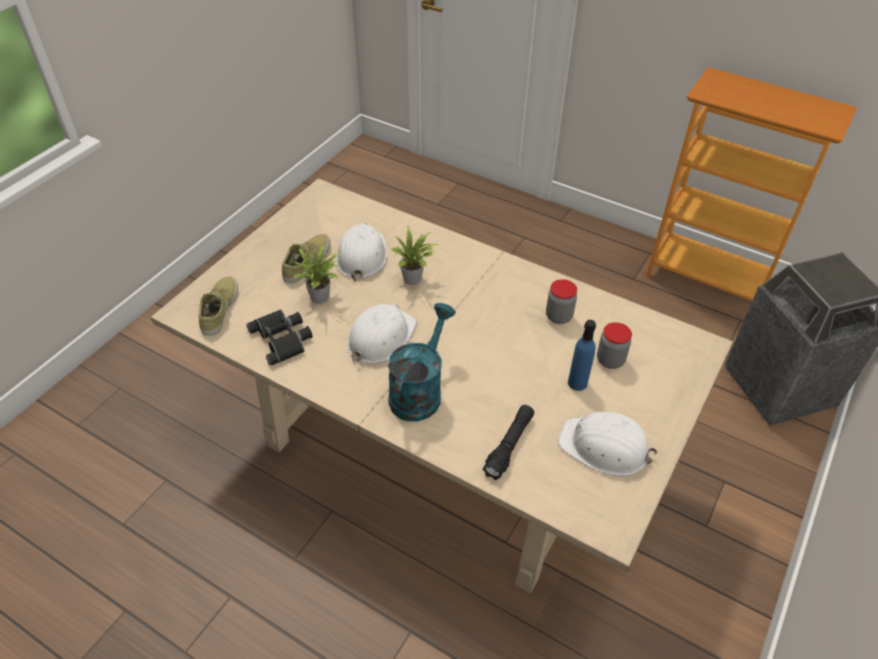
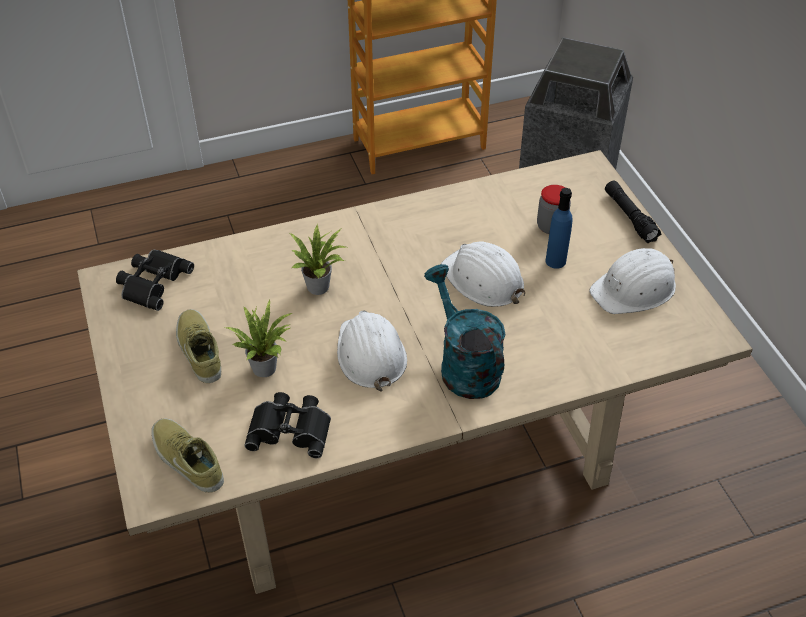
camera: 50 degrees left, 0 degrees up
white hard hat [336,223,387,281] -> white hard hat moved to [441,241,525,307]
black flashlight [482,405,534,480] -> black flashlight moved to [605,181,661,244]
jar [546,279,577,324] -> none
none -> black binoculars [116,250,194,311]

